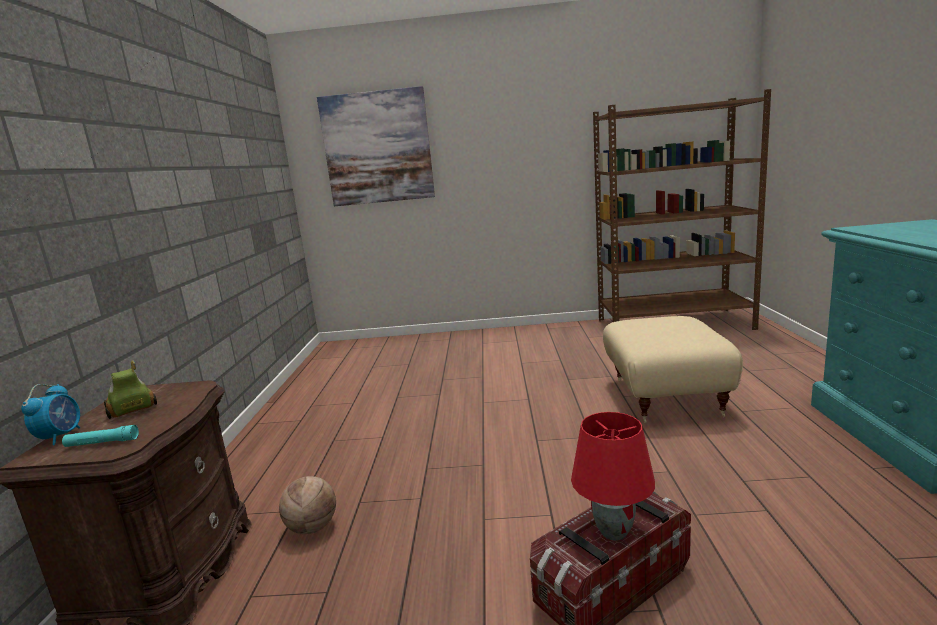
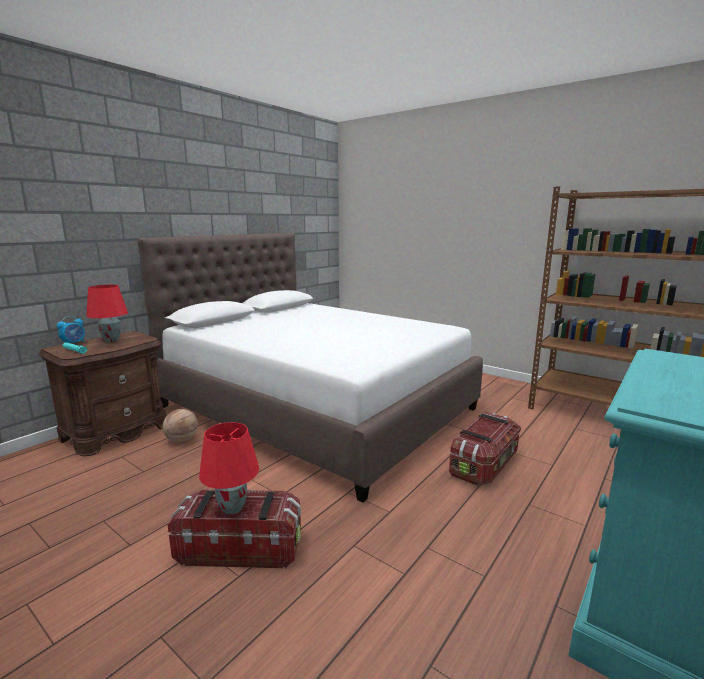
camera: 35 degrees right, 0 degrees up
toy car [104,361,157,419] -> red table lamp [86,285,128,342]
picture [317,86,435,206] -> none
beige ottoman [603,316,743,423] -> storage box [449,411,521,485]
none -> white bed [138,233,483,503]

